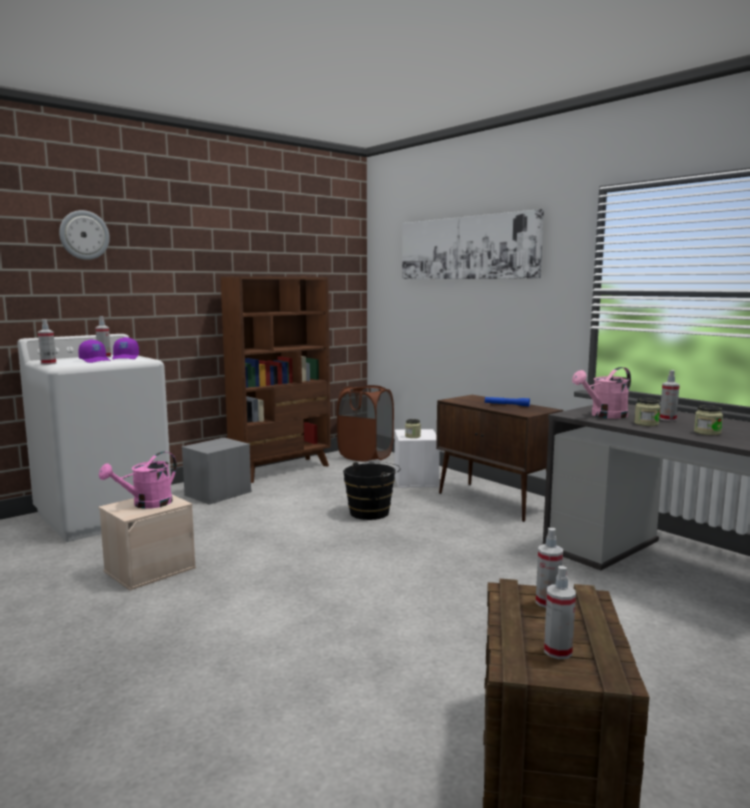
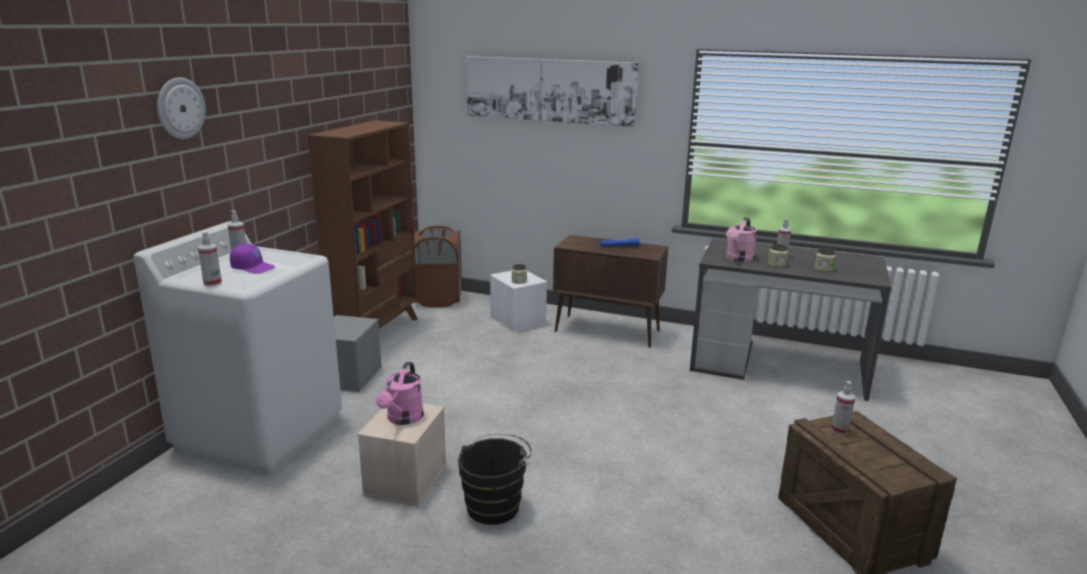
camera: 30 degrees left, 10 degrees up
purple cap [112,337,139,360] -> none
black bucket [343,461,401,520] -> black bucket moved to [458,433,532,525]
spray bottle [544,566,576,659] -> none

